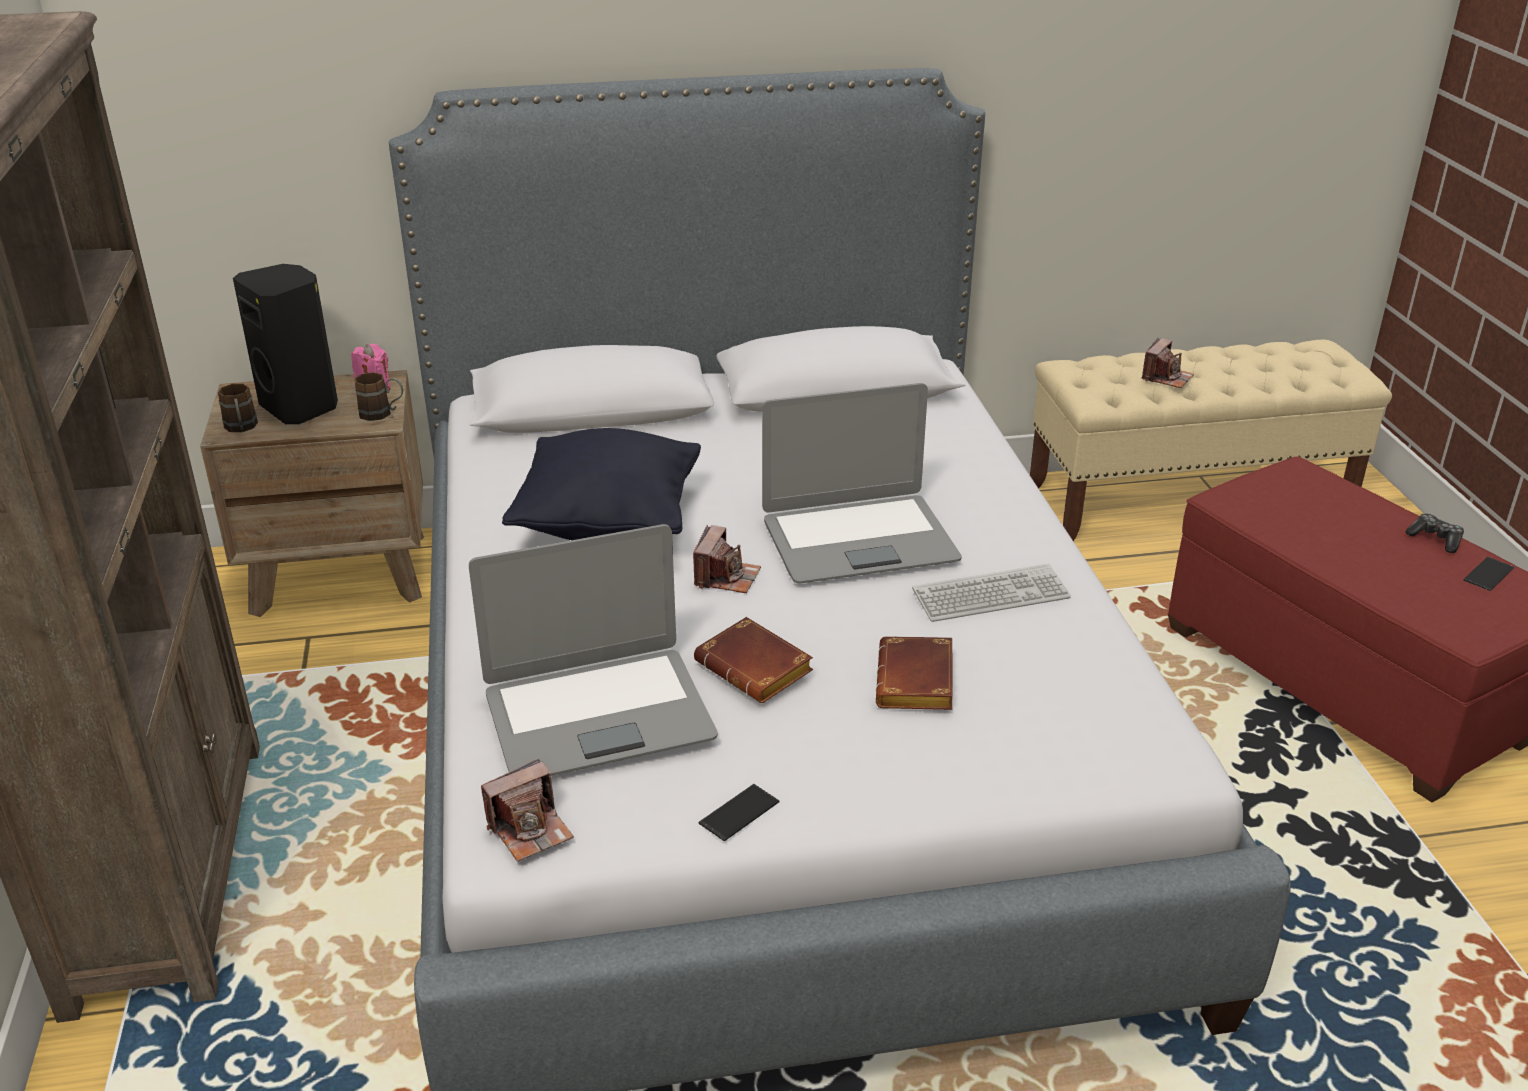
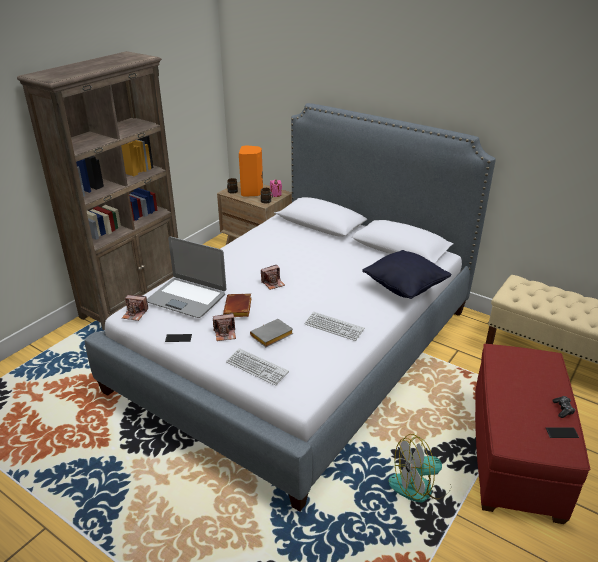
camera: 45 degrees right, 0 degrees up
black speaker [233,264,338,424] -> orange speaker [239,145,263,197]
black pillow [502,428,701,540] -> black pillow moved to [362,250,451,299]
laptop [762,383,962,583] -> none
brown book [876,636,952,710] -> grey book [250,319,294,347]
camera [1142,338,1194,388] -> camera moved to [213,313,236,341]
none -> keyboard [226,348,289,386]
none -> fan [388,434,451,502]

